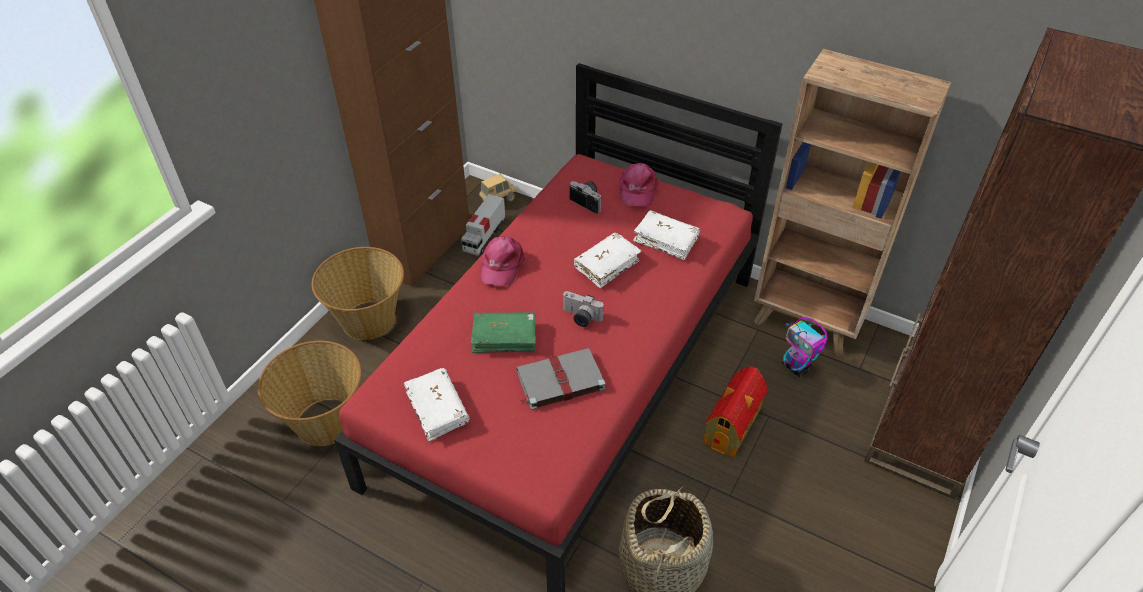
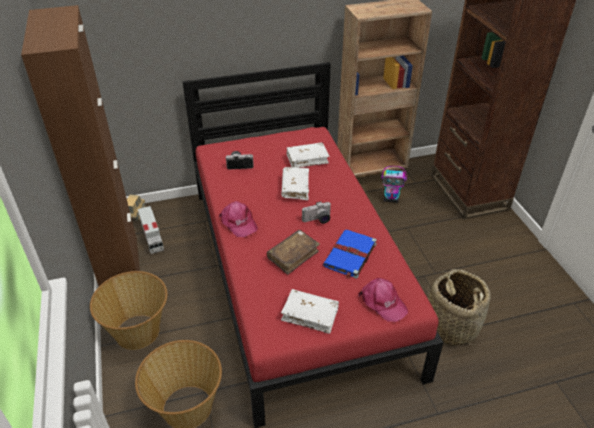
camera: 45 degrees left, 5 degrees down
green book [471,312,536,353] -> brown book [267,230,320,275]
grey book [516,348,605,410] -> blue book [323,230,377,280]
pink cap [619,163,659,207] -> pink cap moved to [359,278,408,322]
toy house [703,366,767,457] -> none

